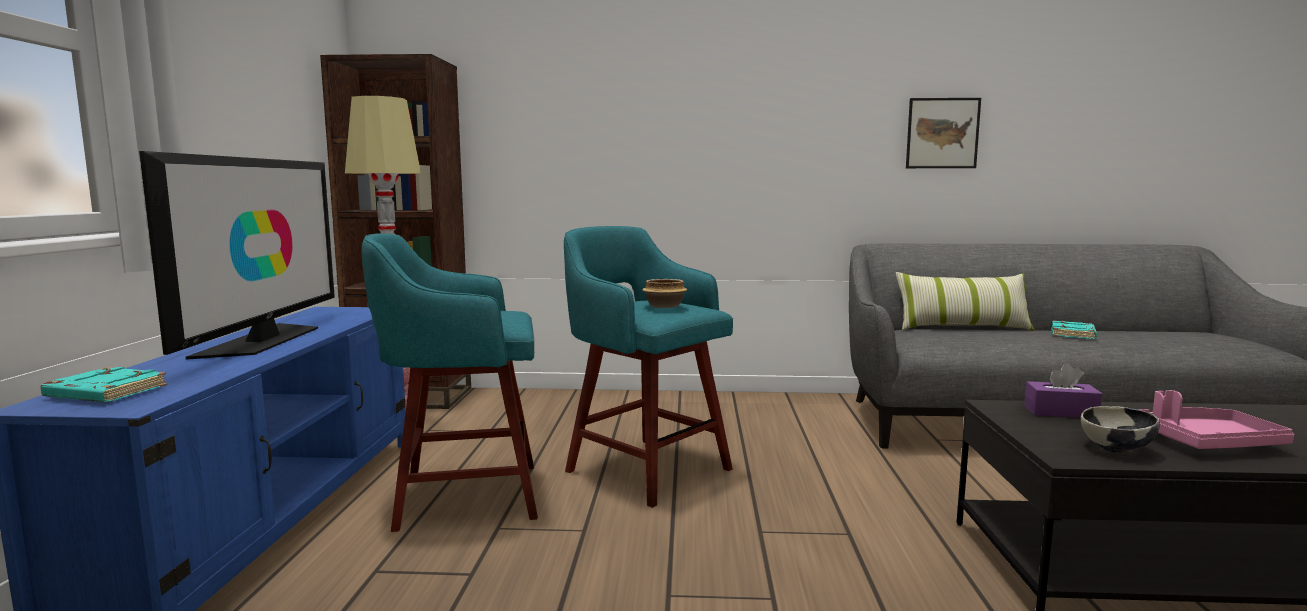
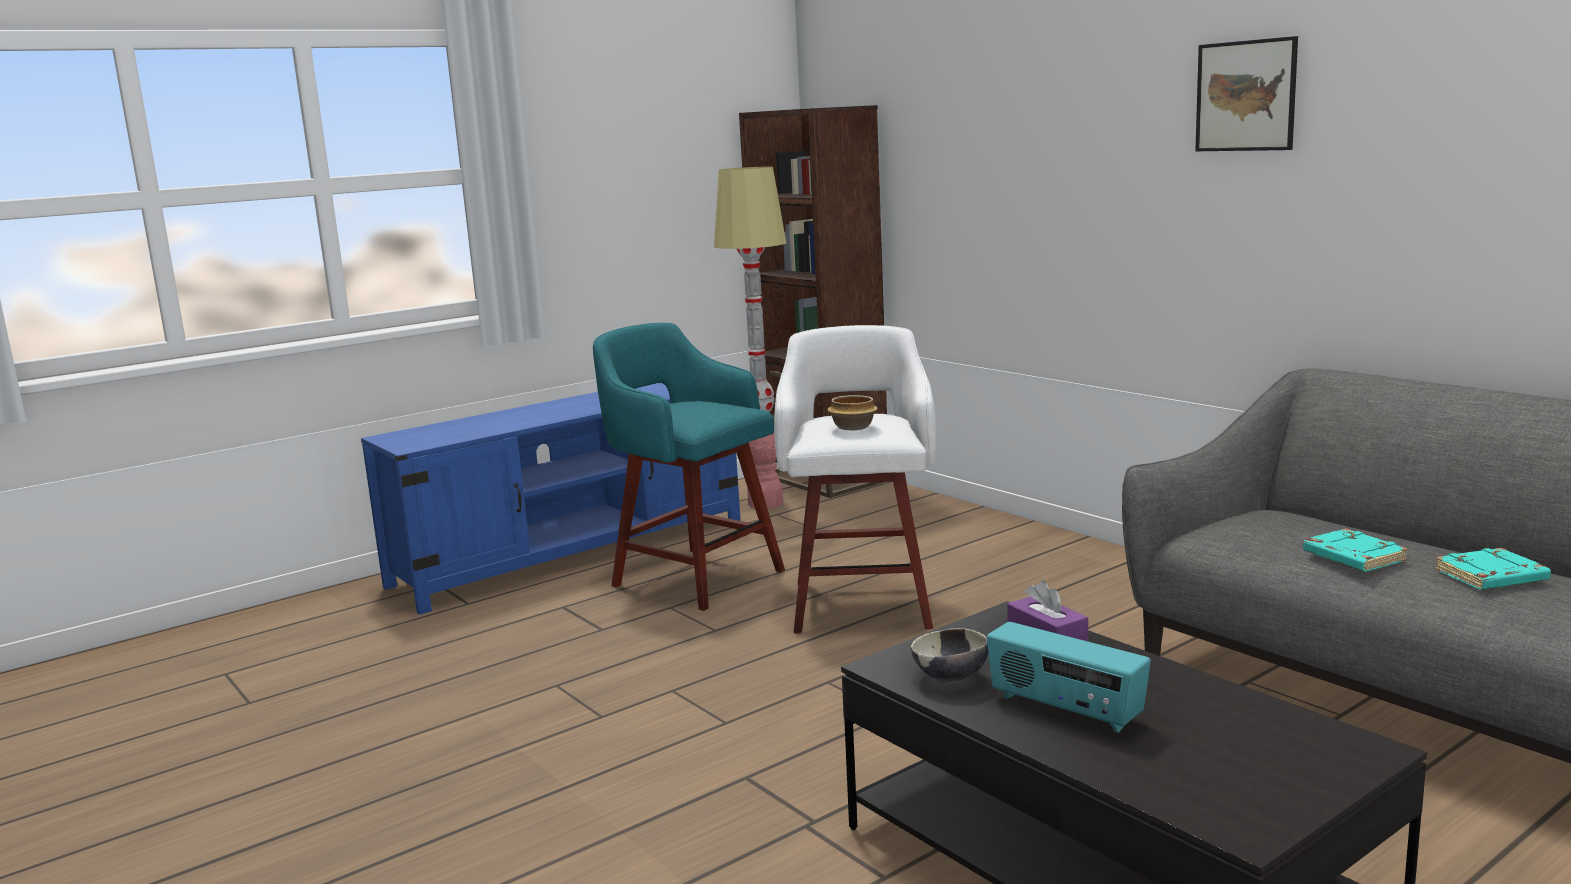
camera: 50 degrees right, 5 degrees up
turquoise book [41,367,168,402] -> turquoise book moved to [1303,528,1408,572]
television [139,151,335,360] -> none
turquoise stool [564,226,733,508] -> white stool [774,325,937,634]
pillow [896,272,1035,331] -> none
picture [906,98,981,168] -> picture moved to [1195,36,1298,151]
pink tray [1138,390,1294,449] -> radio [987,622,1151,733]

